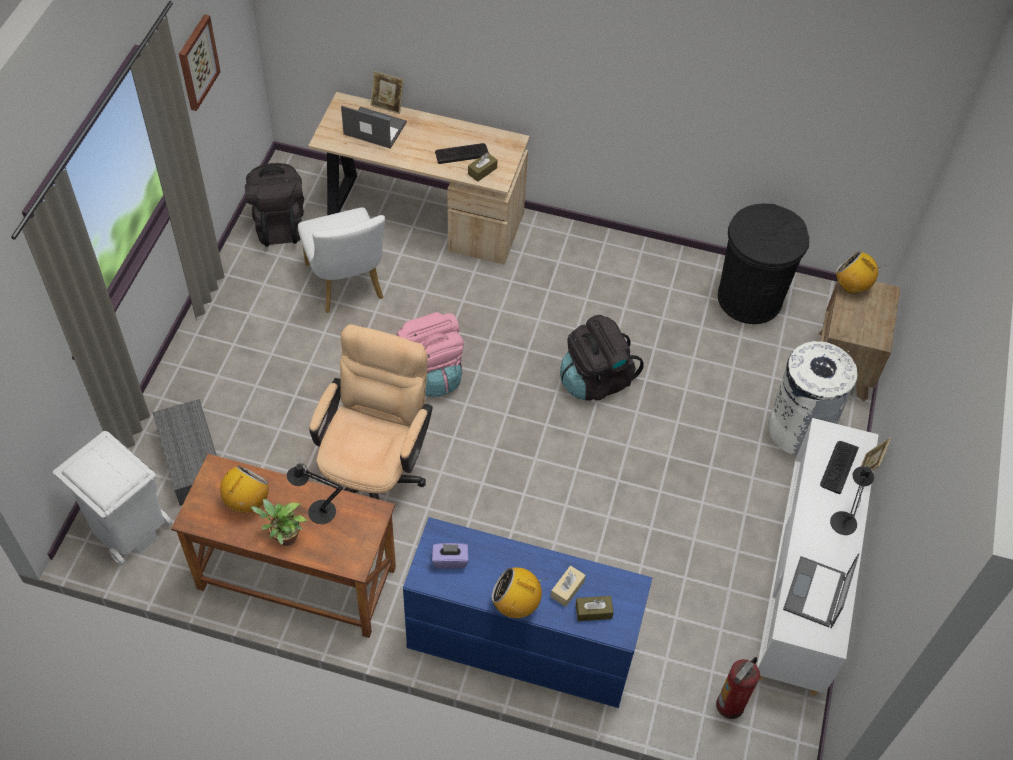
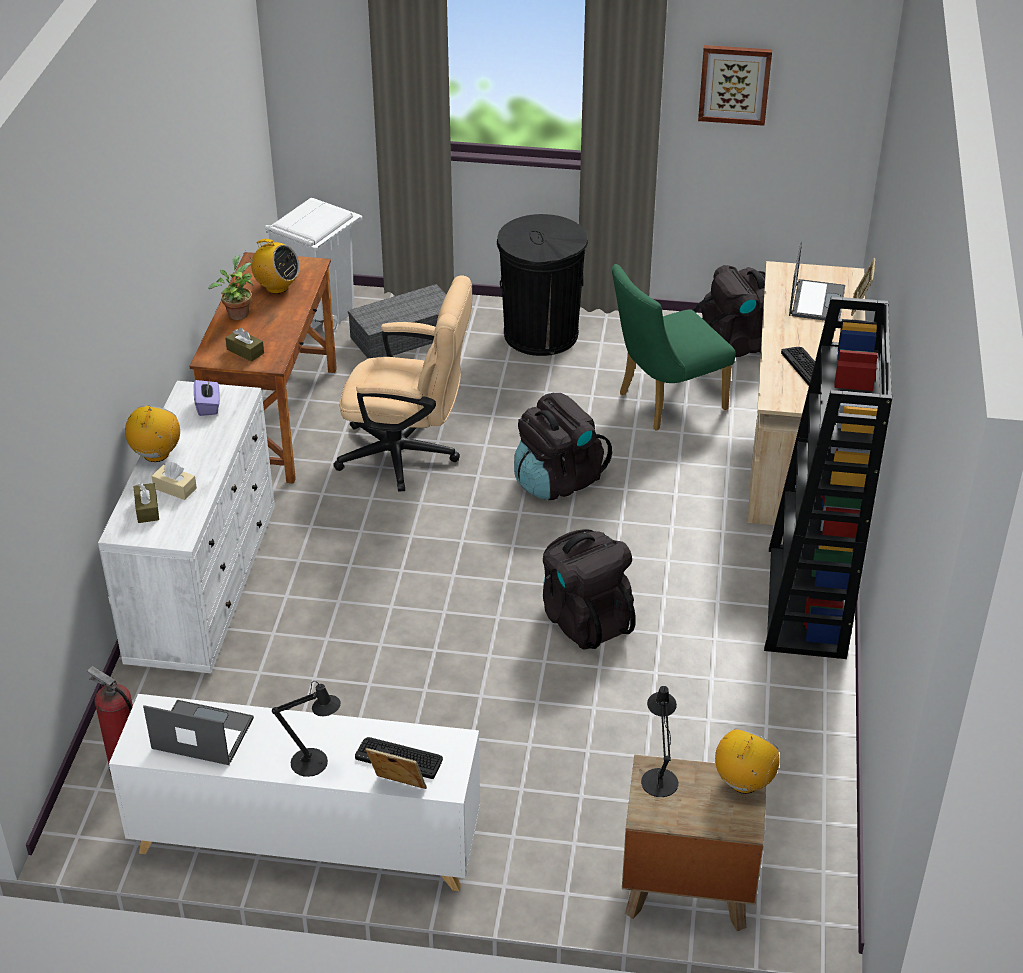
camera: 85 degrees right, 15 degrees down
black table lamp [287,464,343,524] -> black table lamp moved to [641,686,678,797]
white chair [298,207,385,313] -> green chair [612,264,736,431]
pink backpack [396,312,464,397] -> black backpack [514,393,612,500]
blue dresser [403,517,652,708] -> white dresser [98,381,275,673]
brown tissue box [468,152,497,182] -> brown tissue box moved to [225,328,264,362]
black trash can [718,204,809,324] -> black trash can moved to [497,214,588,356]
white trash can [768,341,858,456] -> none
none -> black bookcase [764,296,892,659]

